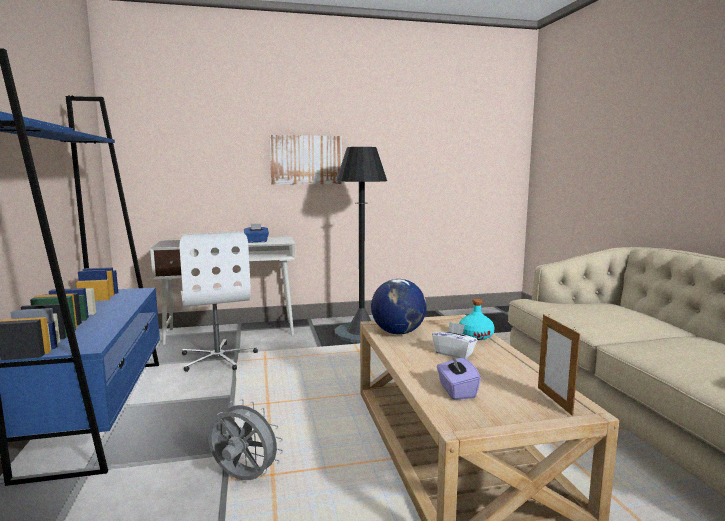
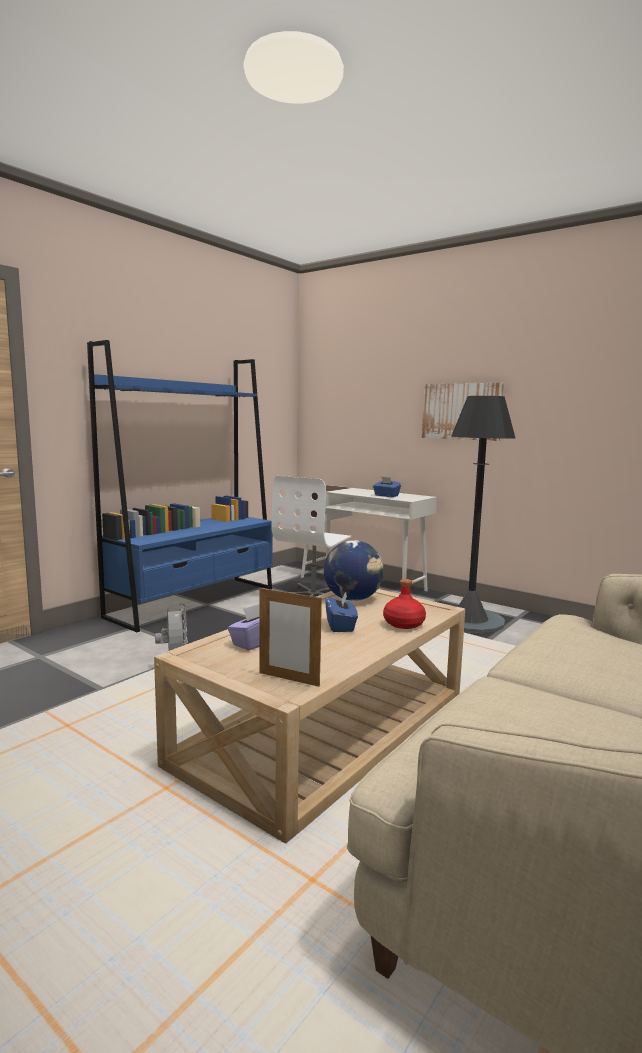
camera: 50 degrees right, 0 degrees up
white tissue box [432,322,477,359] -> blue tissue box [325,591,358,632]
turquoise bottle [459,299,495,340] -> red bottle [383,579,426,629]
picture frame [538,314,580,416] -> picture frame turned 105 degrees counterclockwise [259,586,322,687]

